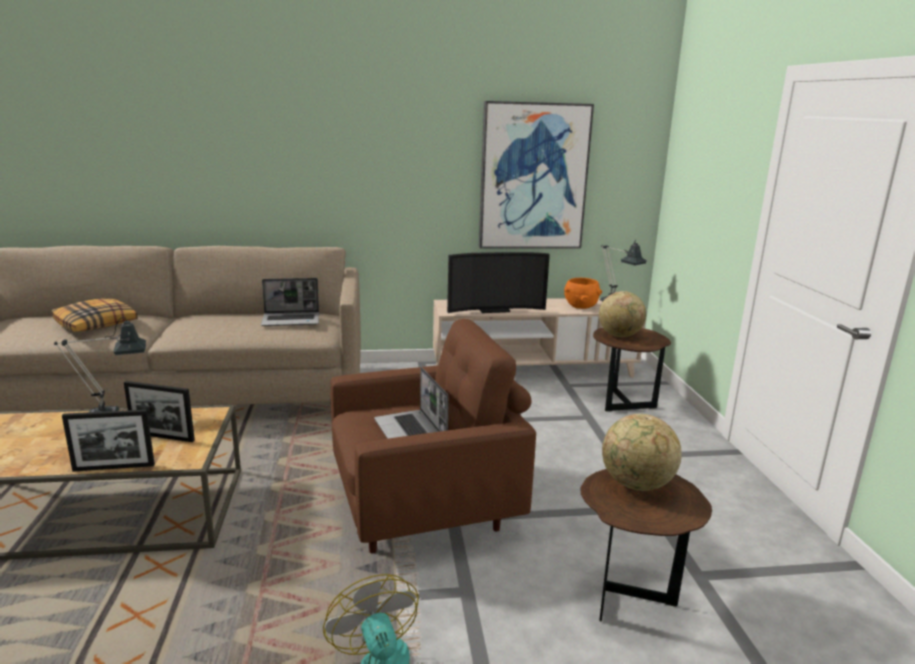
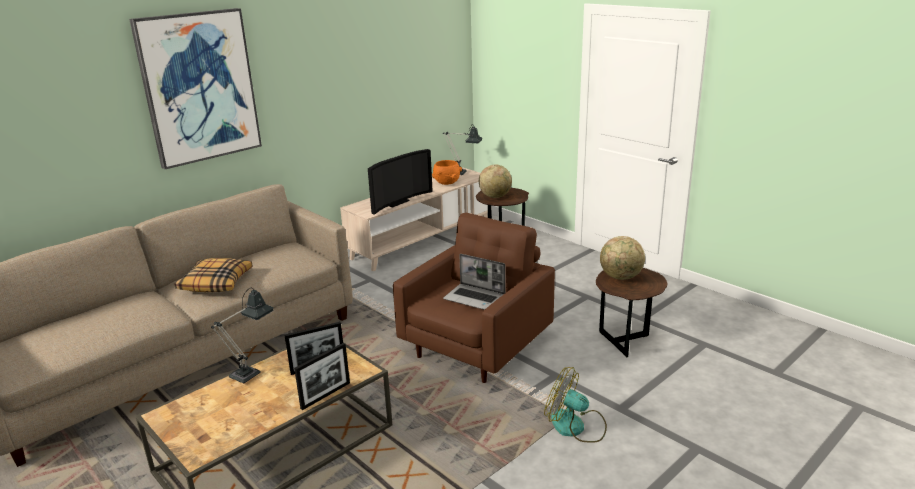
camera: 35 degrees left, 5 degrees up
pillow [52,299,138,332] -> pillow moved to [174,258,253,292]
laptop [261,278,319,326] -> none
picture [479,101,594,249] -> picture moved to [129,8,262,169]

